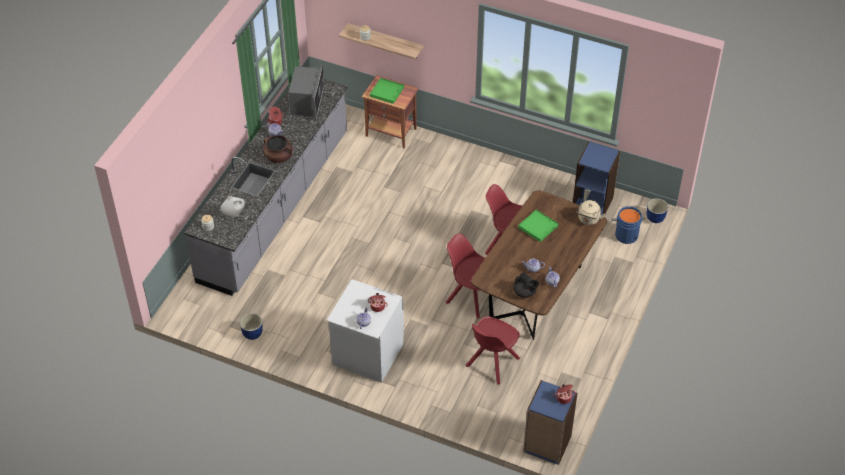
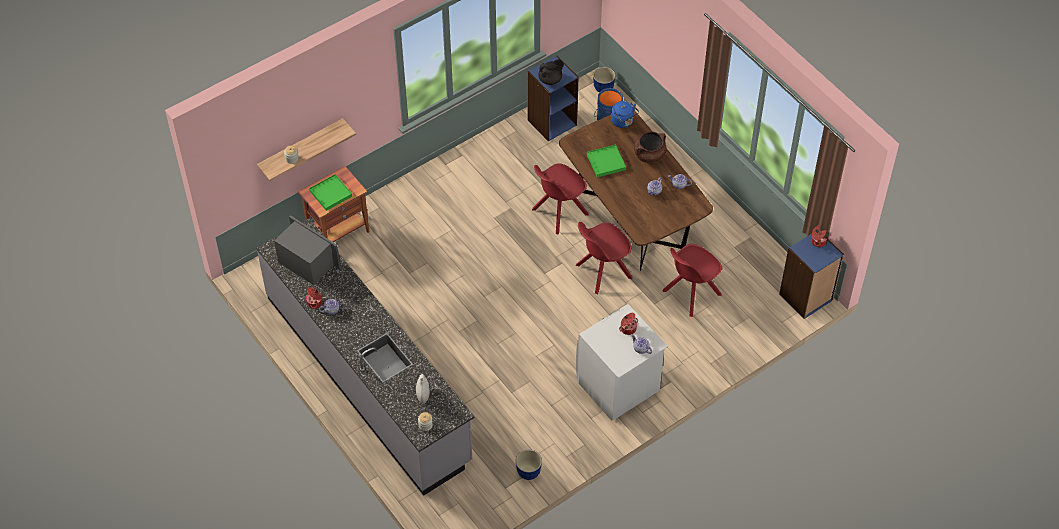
camera: 60 degrees left, 5 degrees up
brown cooking pot [263,135,293,163] -> brown cooking pot moved to [634,132,666,163]
red chair [466,316,520,384] -> red chair turned 75 degrees clockwise [662,244,722,317]
black teapot [513,273,539,298] -> black teapot moved to [538,59,564,85]
beige kettle [577,200,605,225] -> blue kettle [611,101,639,128]

